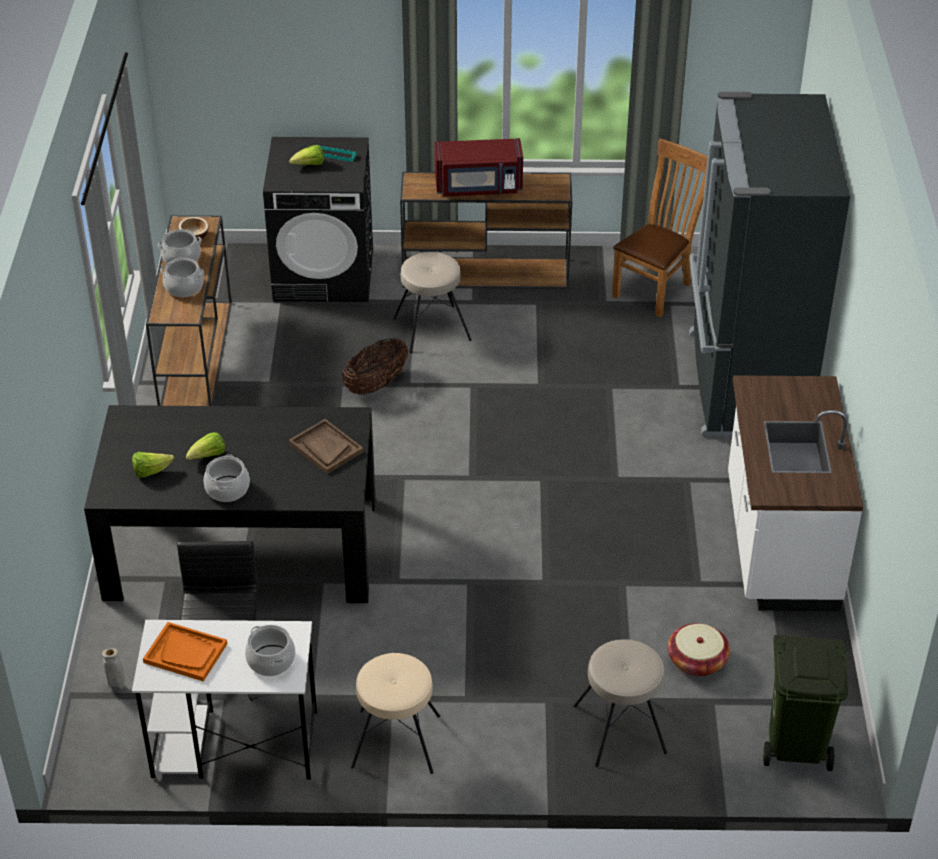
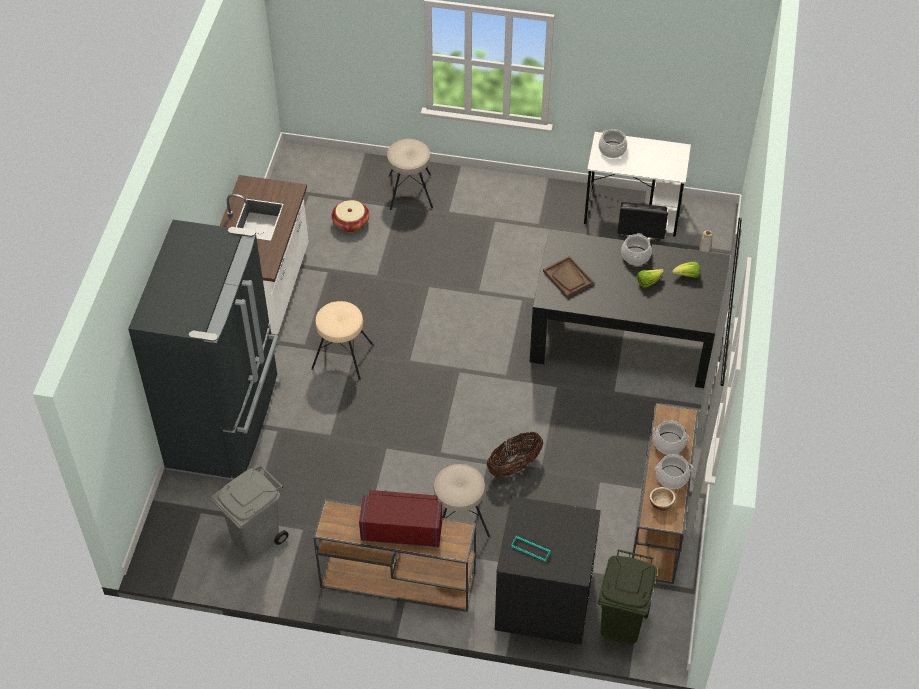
camera: 170 degrees left, 10 degrees up
orange tray [143,622,227,682] -> none
lettuce [289,145,324,165] -> none
beige stool [351,653,440,774] -> beige stool moved to [311,301,374,380]
brown chair [612,139,708,317] -> grey trash can [211,465,288,559]
green trash can [763,635,848,771] -> green trash can moved to [598,549,657,644]

